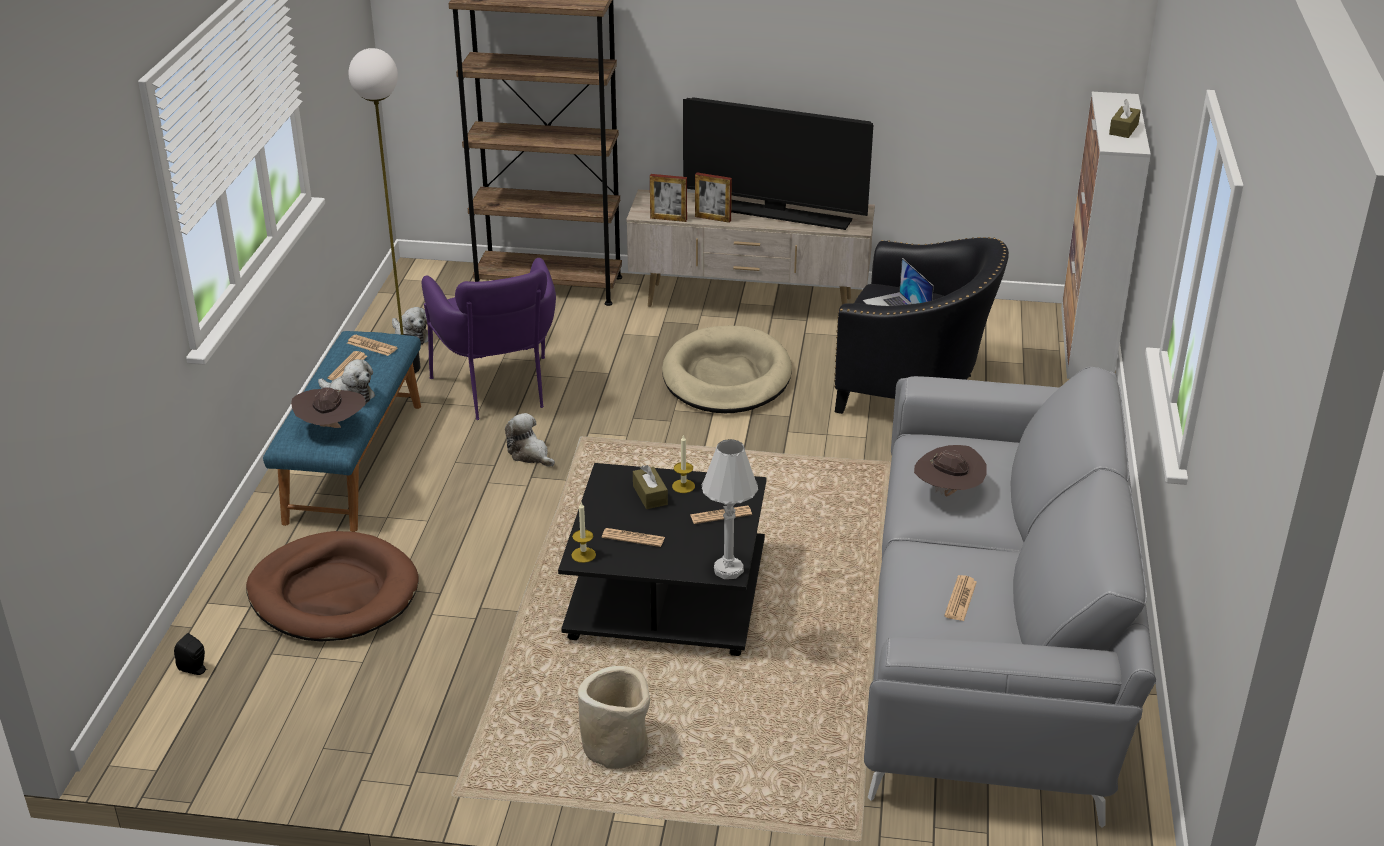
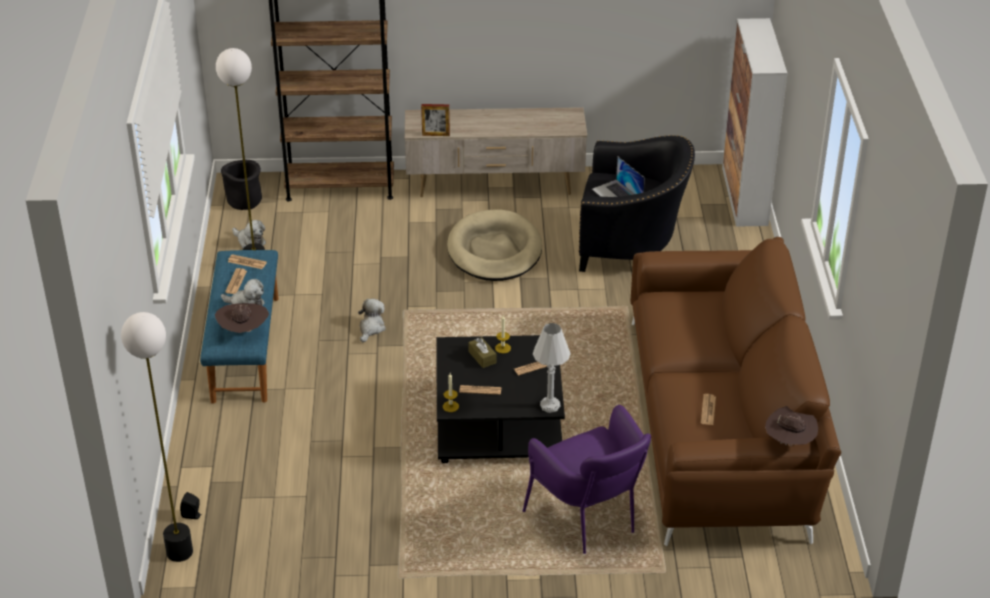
camera: 10 degrees left, 5 degrees up
brown dog bed [246,531,419,642] -> none
purple armchair [422,258,556,420] -> purple armchair moved to [522,405,651,554]
plush toy [505,413,555,467] -> plush toy turned 75 degrees clockwise [358,299,386,342]
beige planter [578,666,650,769] -> none
television [683,97,873,230] -> none
picture frame [695,173,732,223] -> none
grey sofa [864,367,1156,828] -> brown sofa [630,237,841,546]
brown hat [914,445,987,496] -> brown hat moved to [765,406,818,447]
brown tissue box [1109,99,1141,138] -> none
none -> floor lamp [121,312,193,562]
none -> black planter [221,160,262,210]

